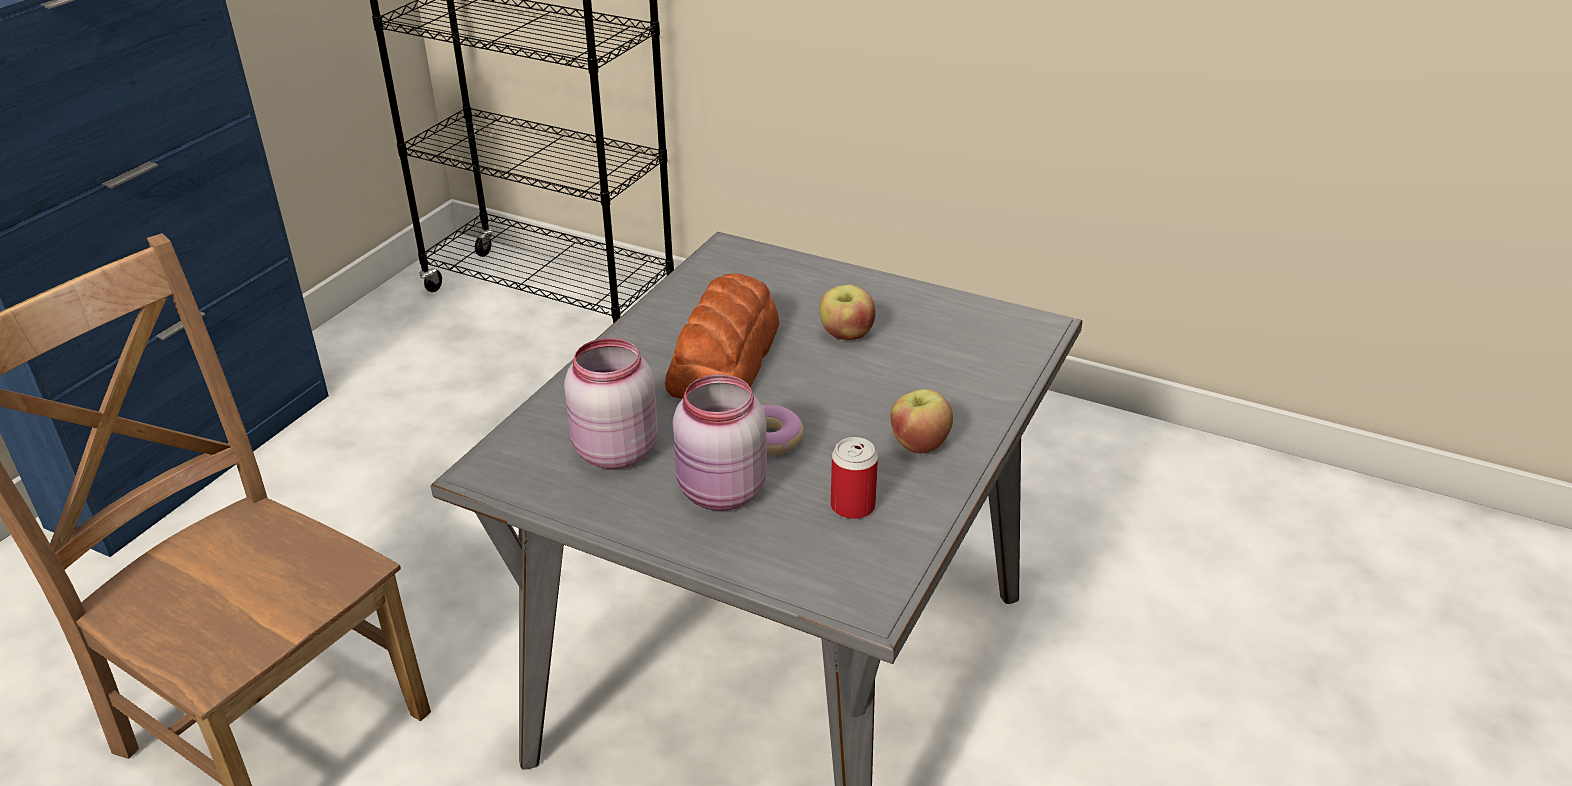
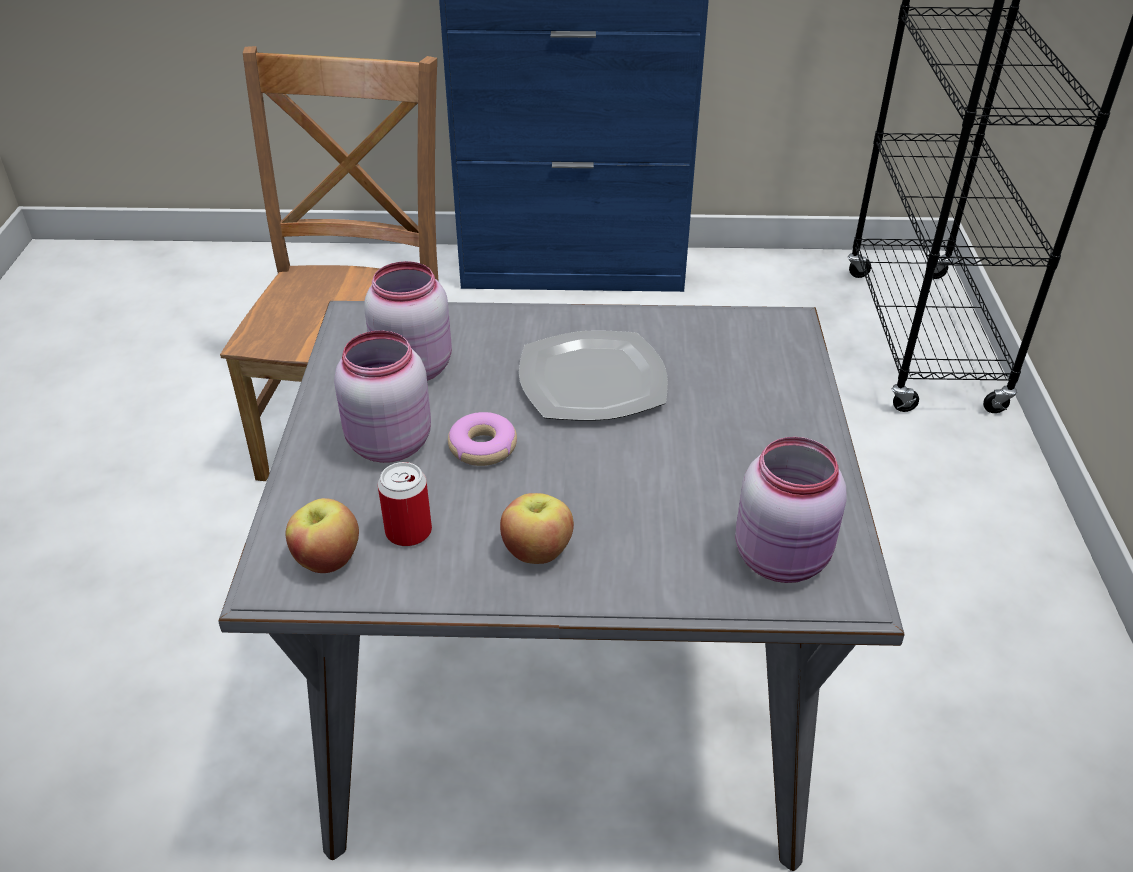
camera: 65 degrees right, 5 degrees up
bread [665,273,779,399] -> plate [519,331,668,421]
apple [819,285,876,340] -> apple moved to [286,498,359,573]
none -> pink jar [735,437,847,583]

